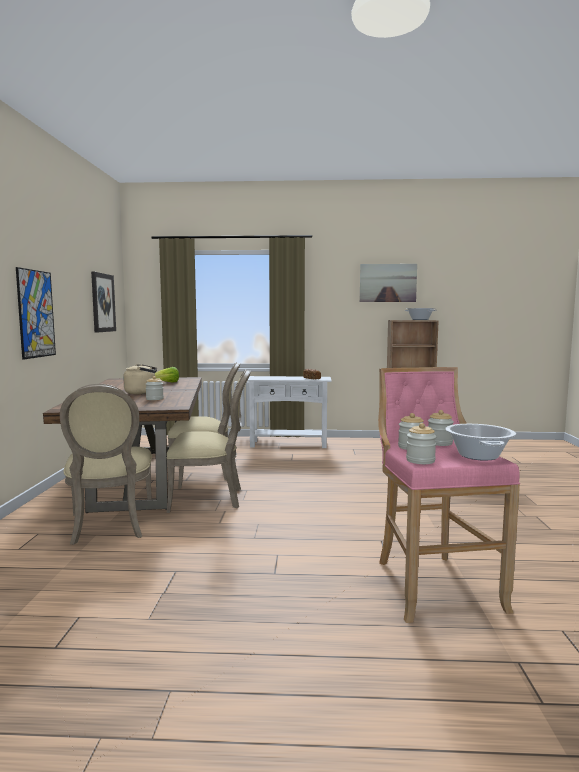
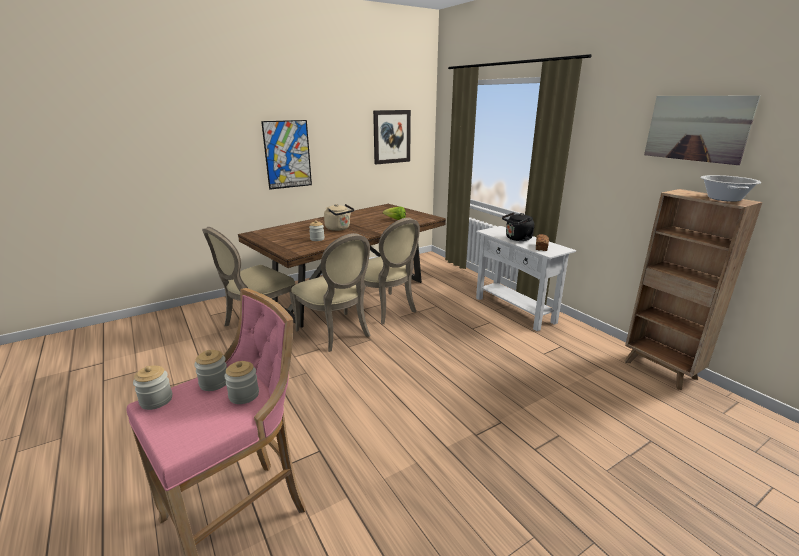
camera: 55 degrees right, 15 degrees up
cooking pot [446,424,516,461] -> none
none -> black kettle [502,212,534,241]

